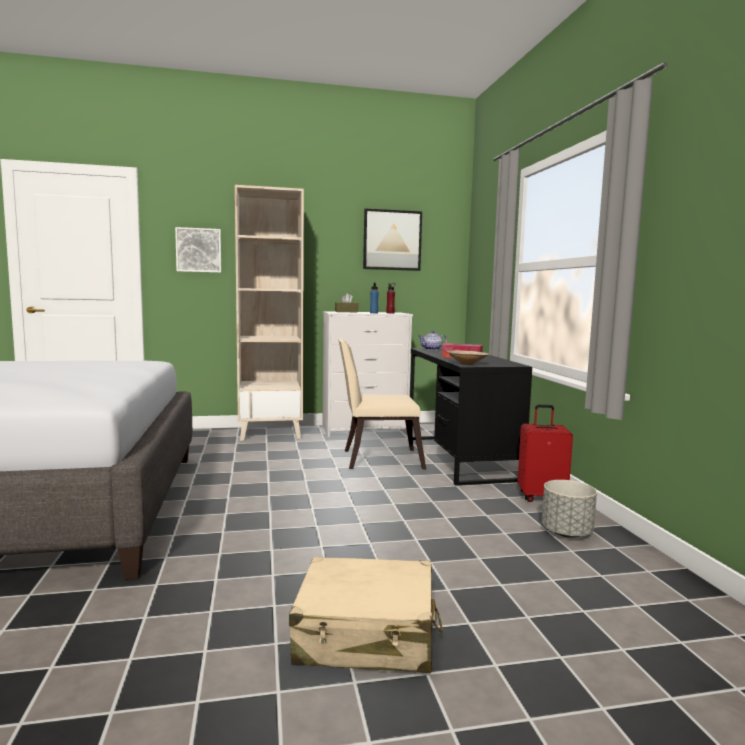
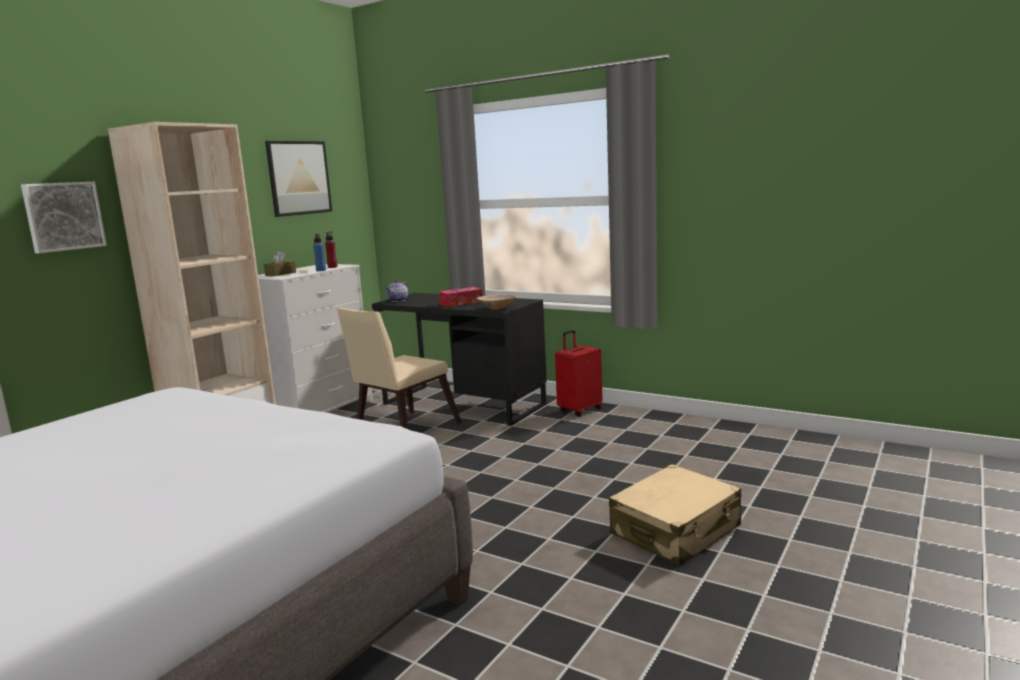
camera: 45 degrees left, 5 degrees up
grey planter [542,480,597,538] -> none

